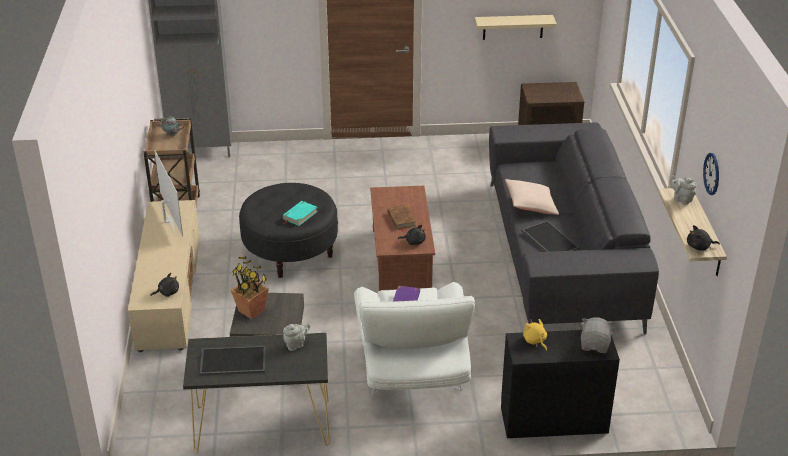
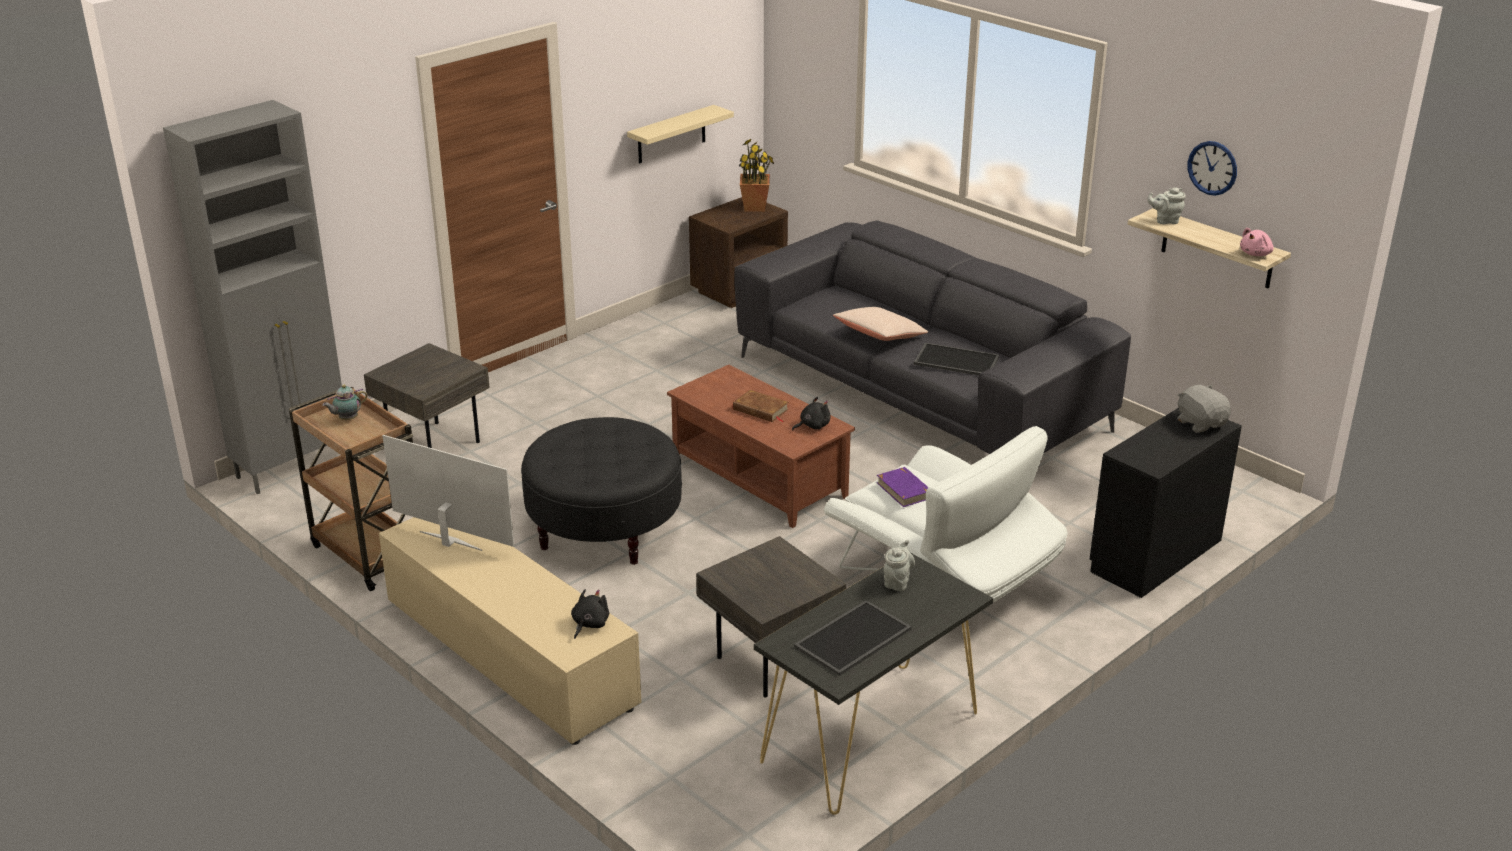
camera: 40 degrees left, 5 degrees down
potted plant [231,256,269,319] -> potted plant moved to [739,139,774,212]
turquoise book [283,201,318,226] -> none
yellow plush toy [523,319,547,351] -> none
black plush toy [687,225,720,251] -> pink plush toy [1240,228,1274,256]
none -> grey side table [364,343,490,448]

